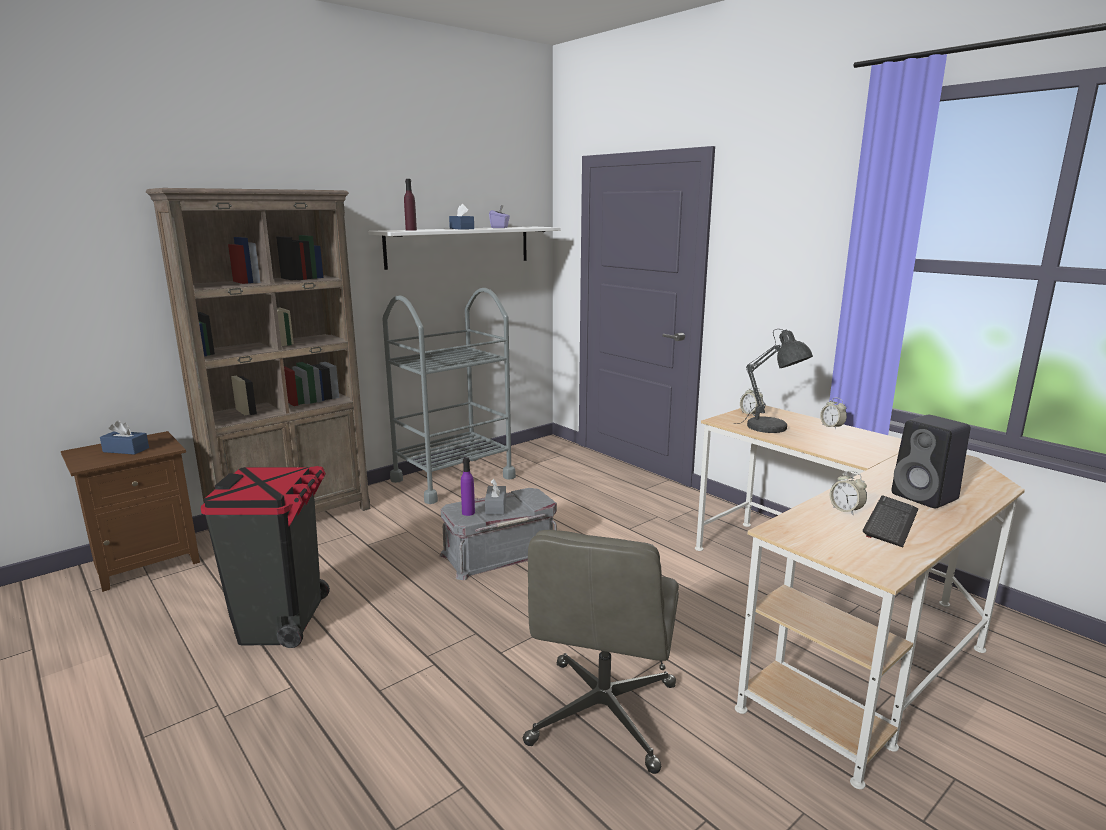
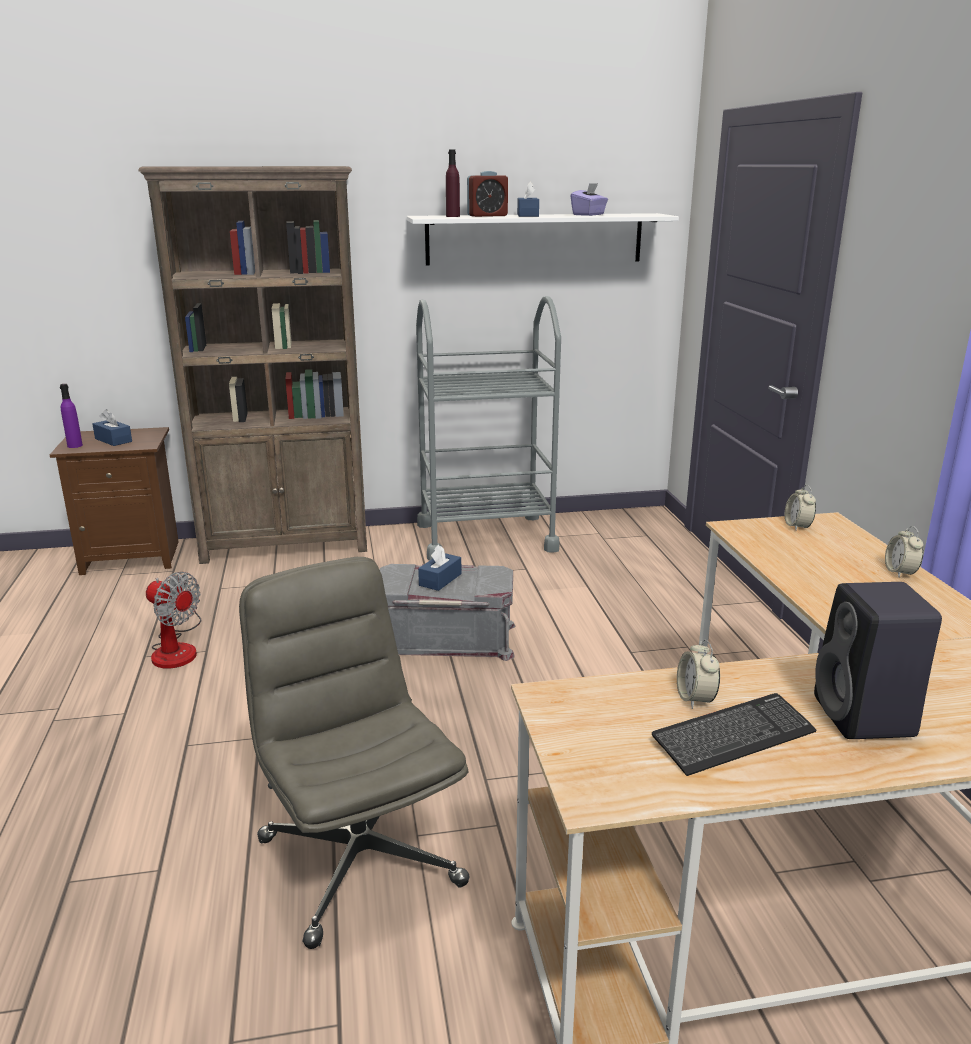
camera: 30 degrees right, 5 degrees up
black trash can [201,466,330,648] -> fan [146,572,201,668]
purple bottle [461,457,475,516] -> purple bottle moved to [60,384,83,448]
grey tissue box [485,479,506,514] -> blue tissue box [418,545,461,591]
grey office chair [523,530,679,774] -> grey office chair turned 105 degrees clockwise [239,557,470,949]
grey table lamp [733,329,813,433] -> none
none -> alarm clock [467,171,508,217]

